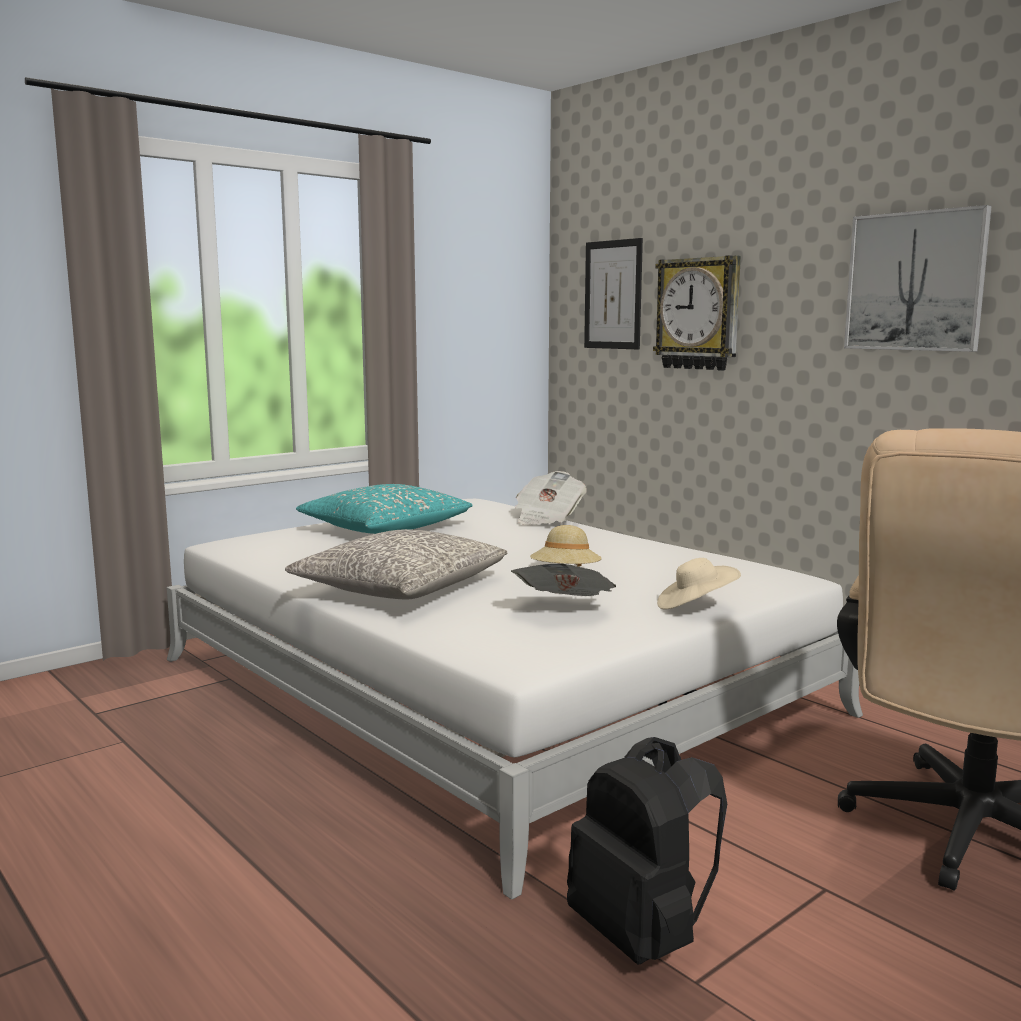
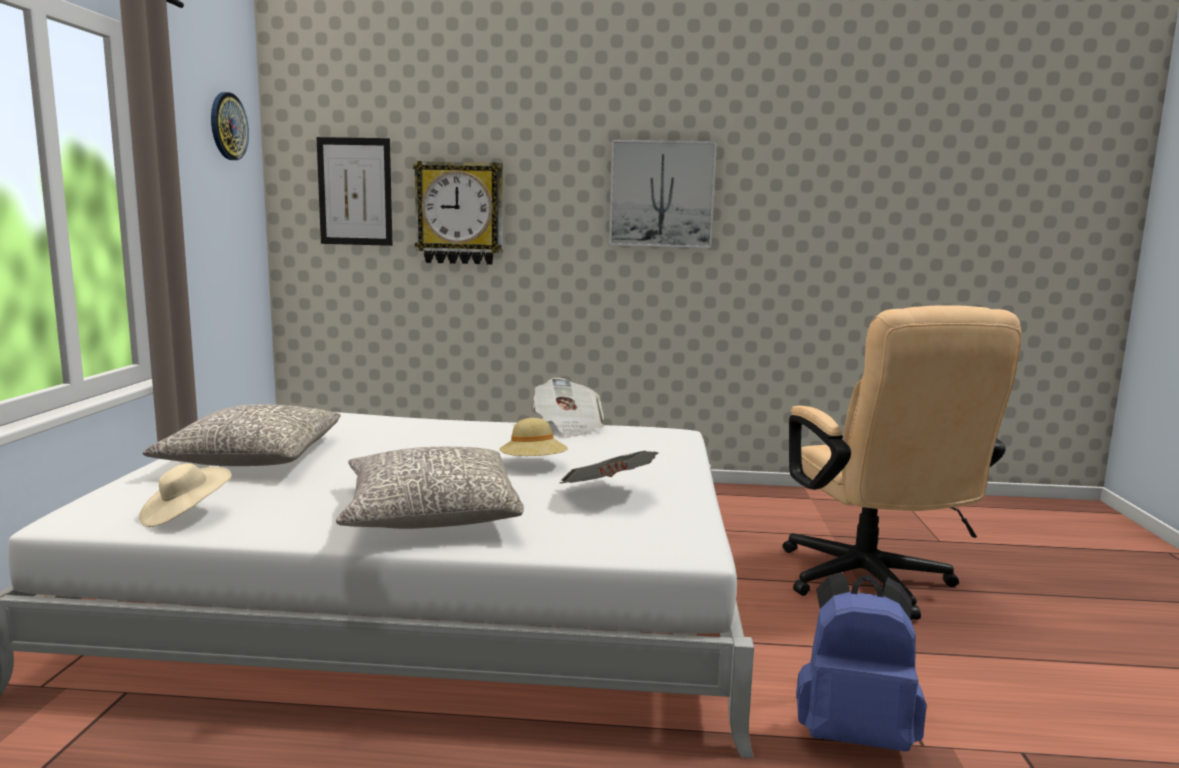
camera: 45 degrees left, 0 degrees up
turquoise pillow [296,484,472,534] -> grey pillow [143,404,341,466]
newspaper [515,471,586,525] -> newspaper moved to [533,378,604,437]
black backpack [567,737,727,965] -> blue backpack [796,573,927,752]
beige hat [657,558,741,609] -> beige hat moved to [139,463,232,527]
none -> wall clock [211,92,249,160]

